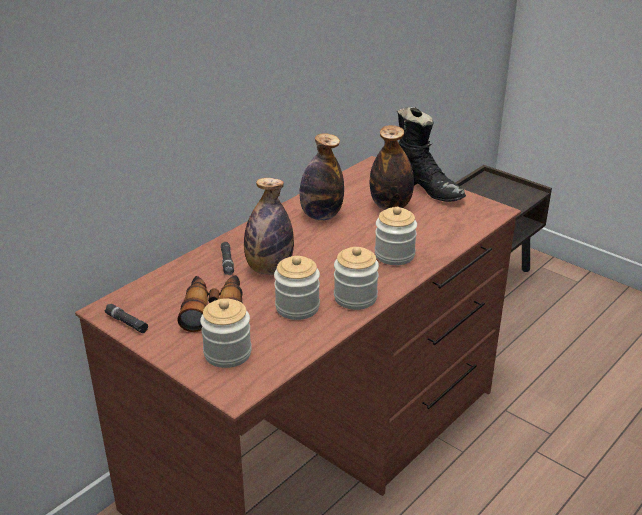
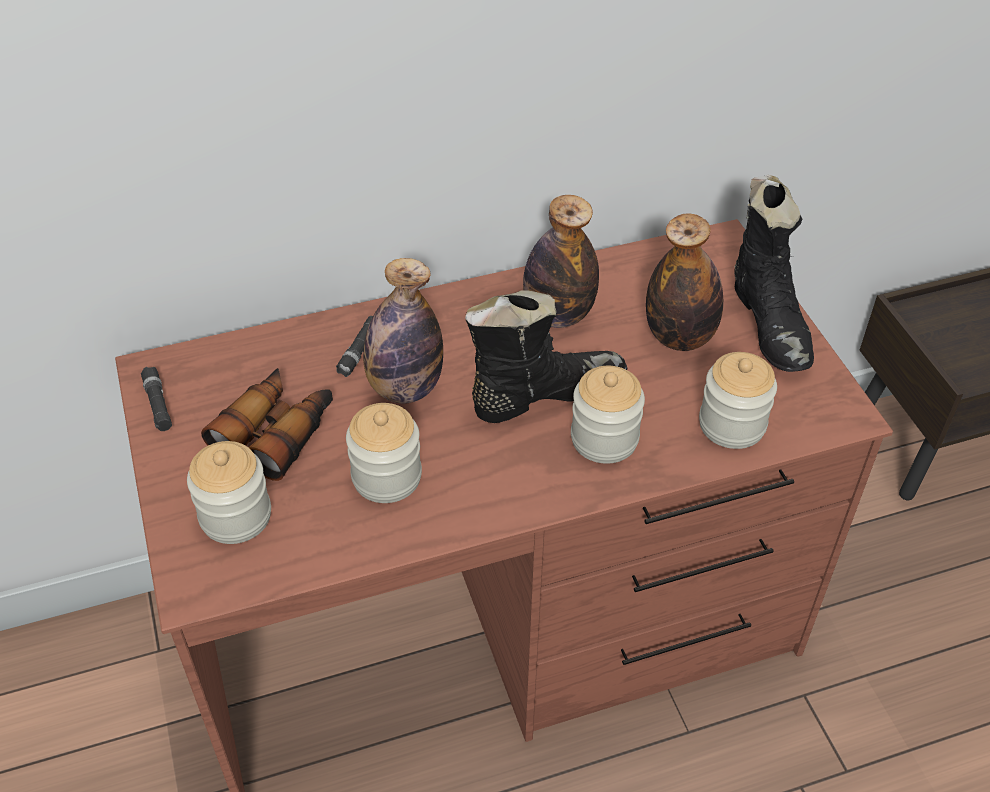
camera: 30 degrees right, 15 degrees up
jar [334,247,379,310] -> jar moved to [699,352,777,449]
none -> black boot [465,290,627,423]

